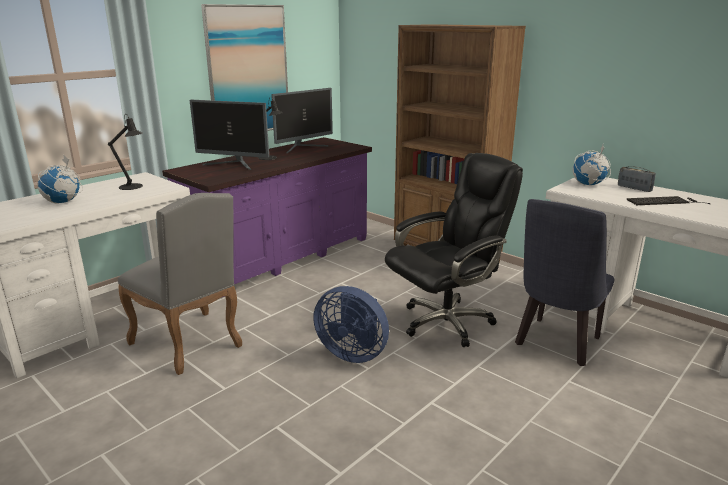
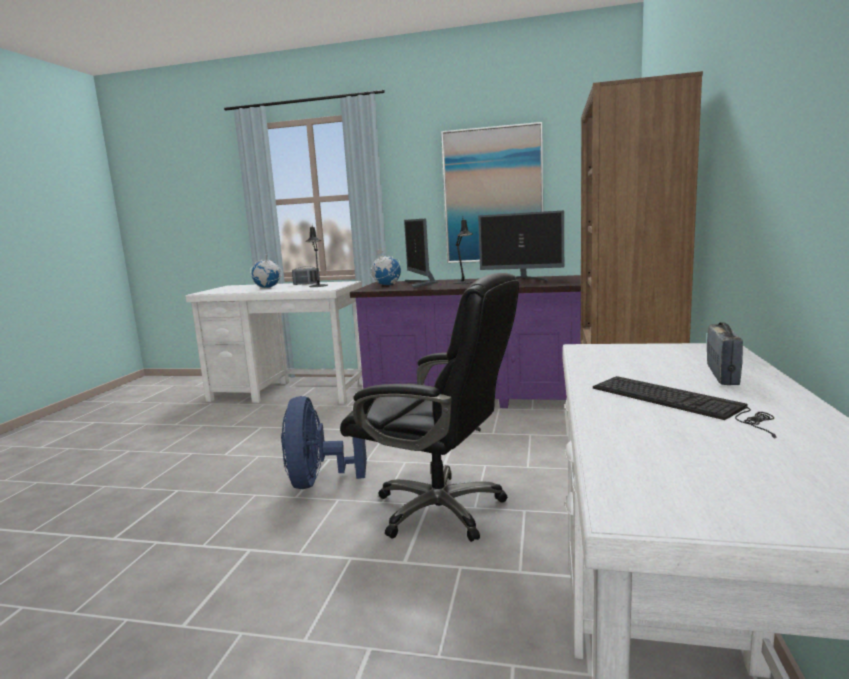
camera: 60 degrees right, 10 degrees down
grey chair [118,193,242,375] -> none
blue chair [515,199,614,366] -> none
globe [572,145,611,185] -> globe moved to [371,248,401,285]
none -> radio [292,266,320,285]

